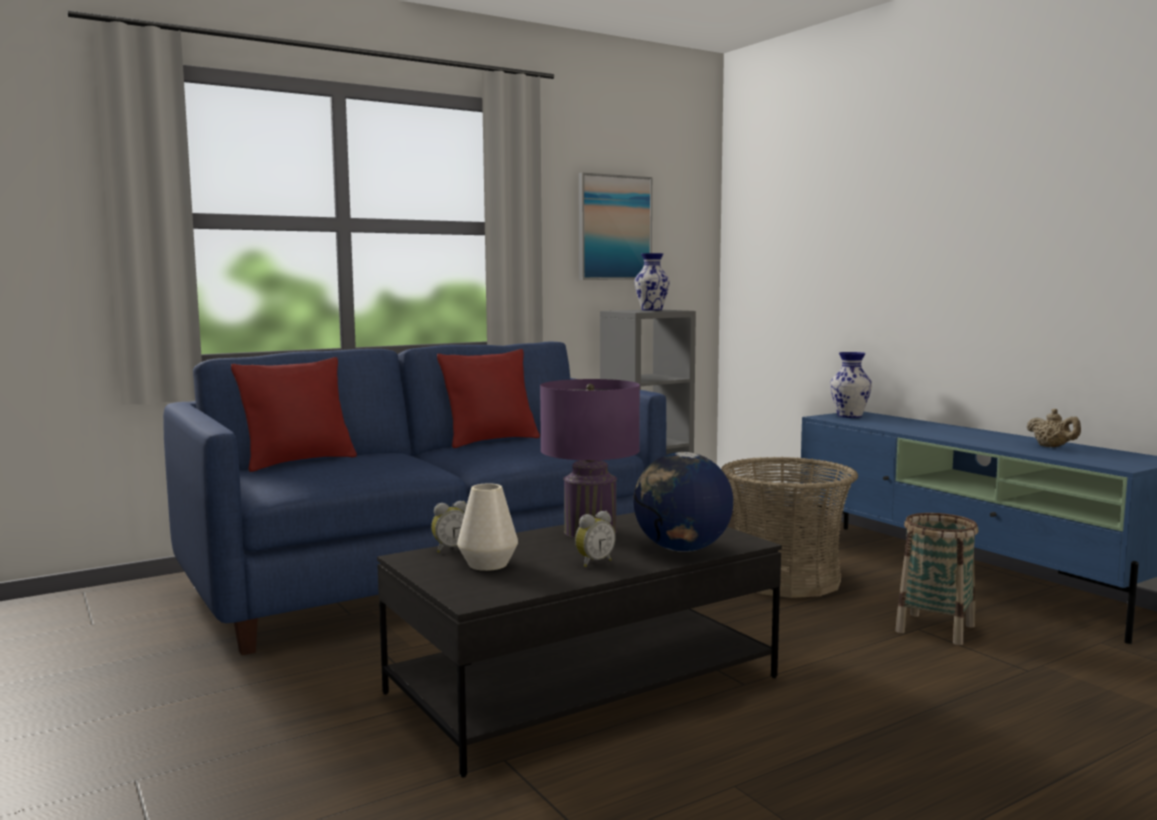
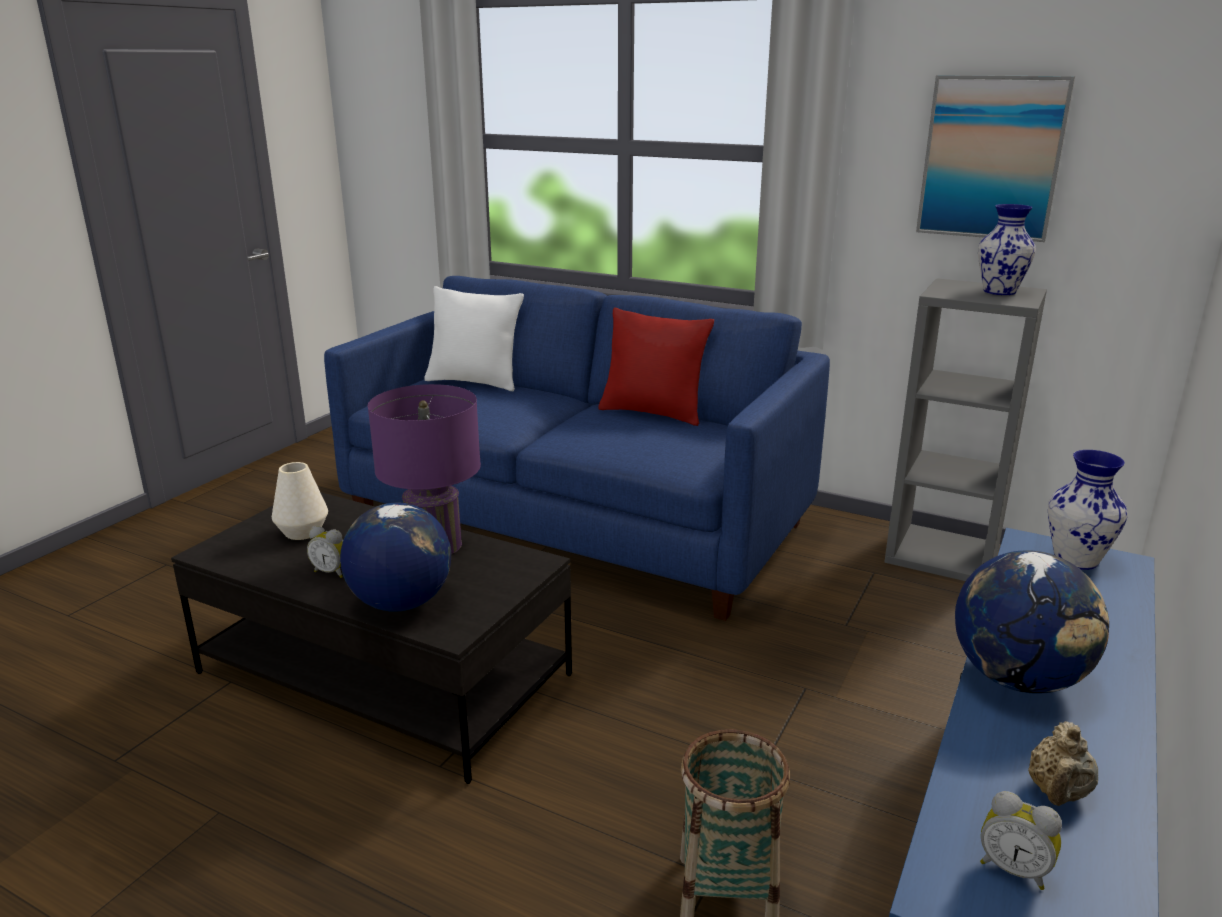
camera: 60 degrees right, 15 degrees up
red pillow [231,357,357,472] -> white pillow [424,286,524,391]
alarm clock [431,501,467,553] -> alarm clock moved to [980,791,1062,890]
basket [721,457,858,598] -> none
none -> globe [955,550,1109,694]

